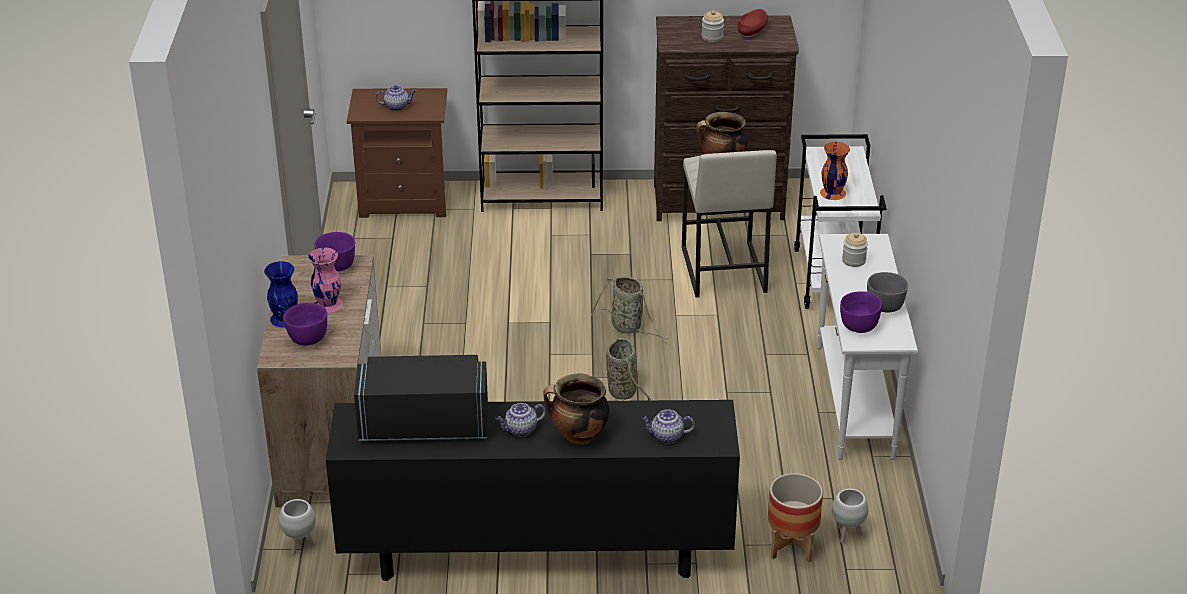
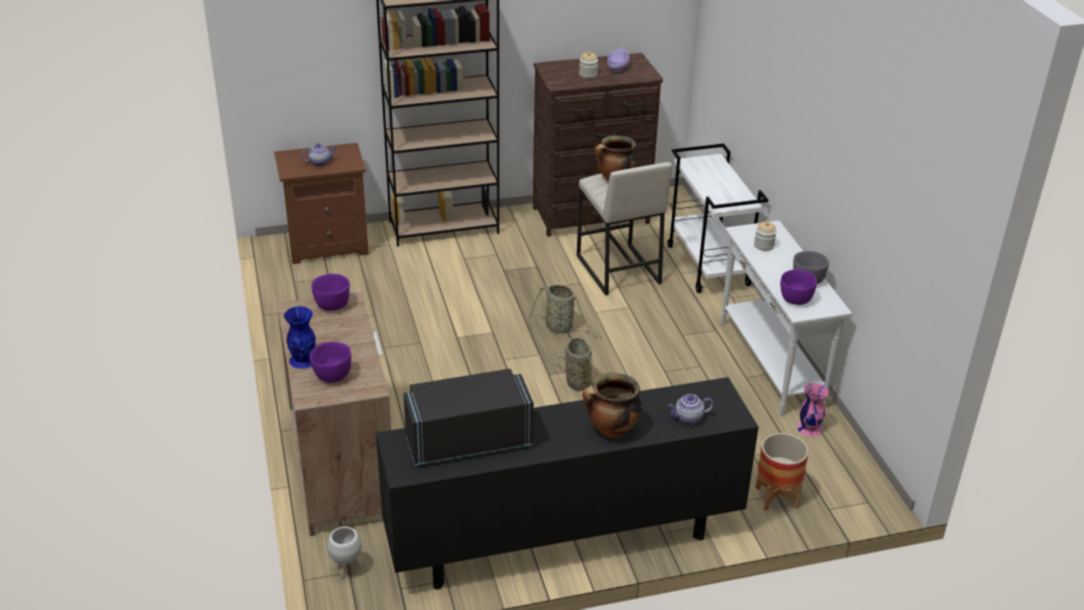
camera: 15 degrees left, 0 degrees up
pink vase [308,248,343,313] -> pink vase moved to [797,383,829,437]
teapot [495,403,546,437] -> none
red bowl [737,9,768,37] -> purple bowl [607,49,630,72]
orange vase [820,142,850,200] -> none
white planter [832,488,868,543] -> none

